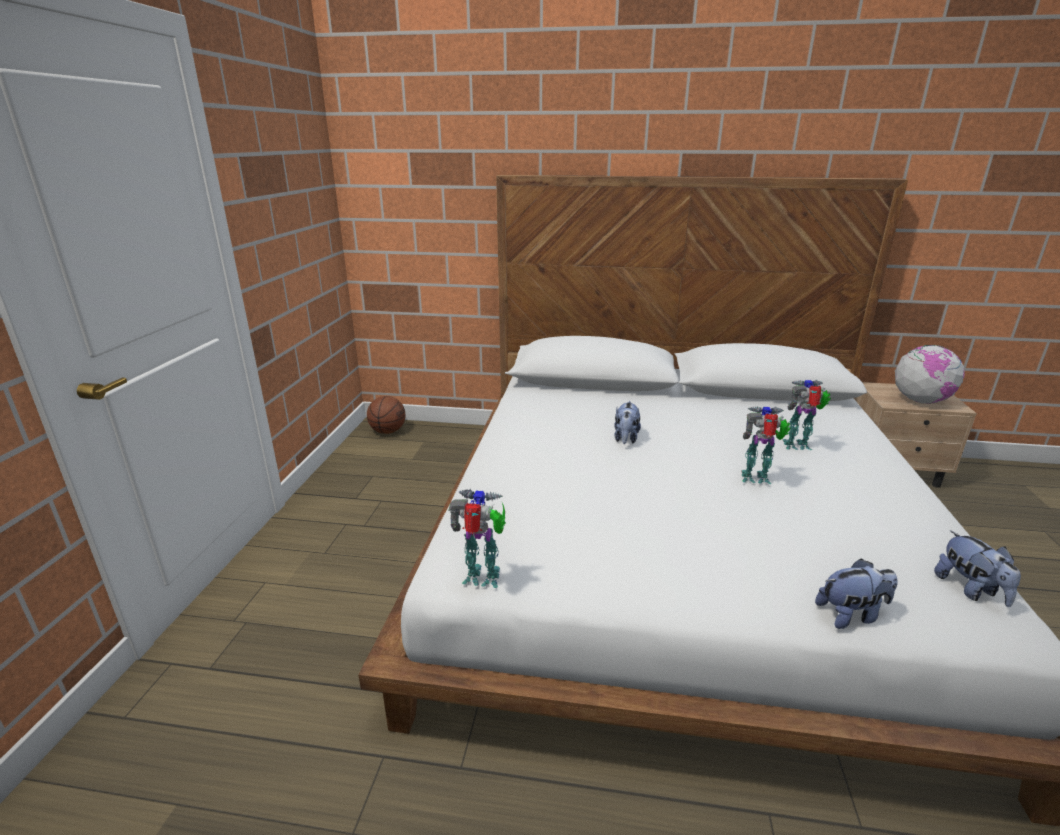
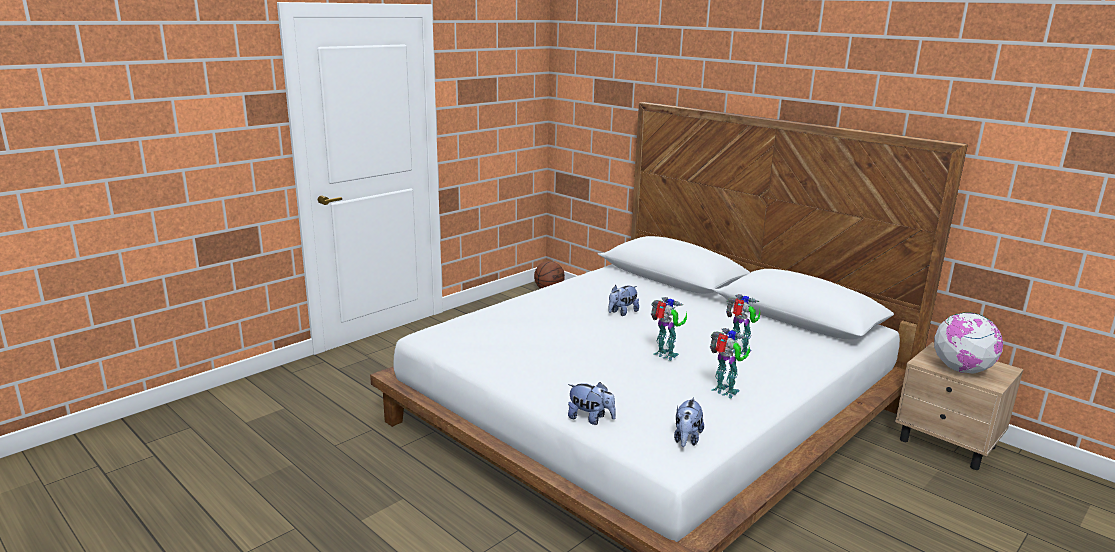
camera: 35 degrees right, 5 degrees down
toy robot [448,489,506,588] -> toy robot moved to [710,328,750,398]

